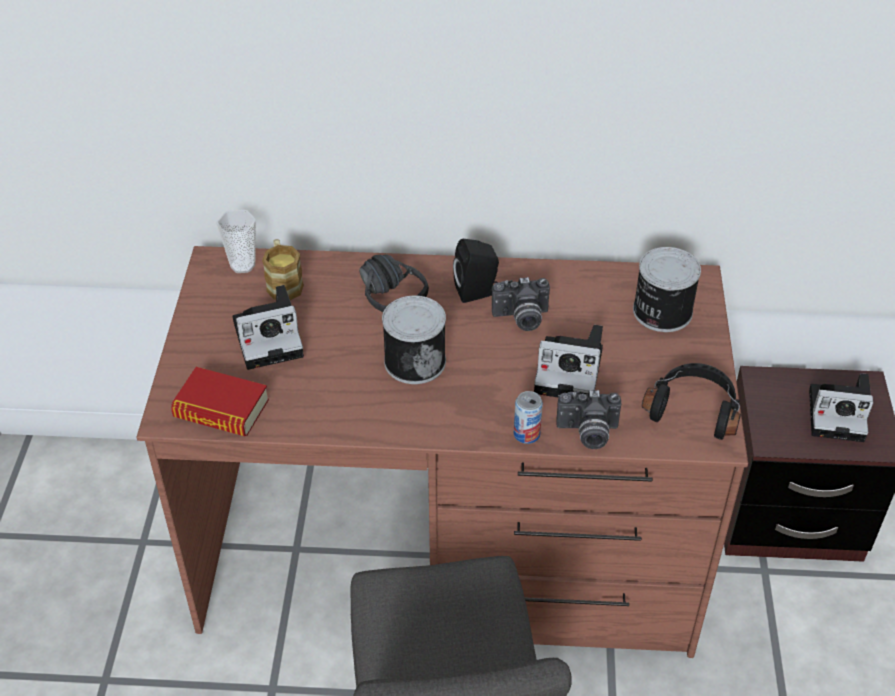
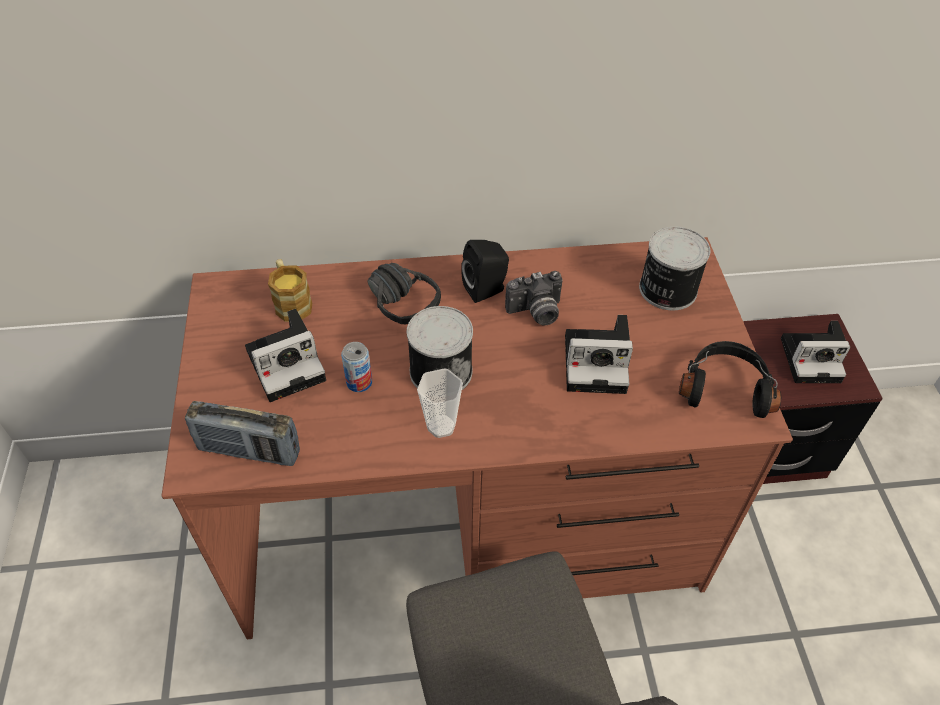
camera: 10 degrees left, 5 degrees up
book [171,367,269,436] -> radio [185,401,300,466]
cup [217,210,256,273] -> cup moved to [417,368,463,438]
can [514,391,543,444] -> can moved to [341,342,372,392]
camera [556,390,621,449] -> none

